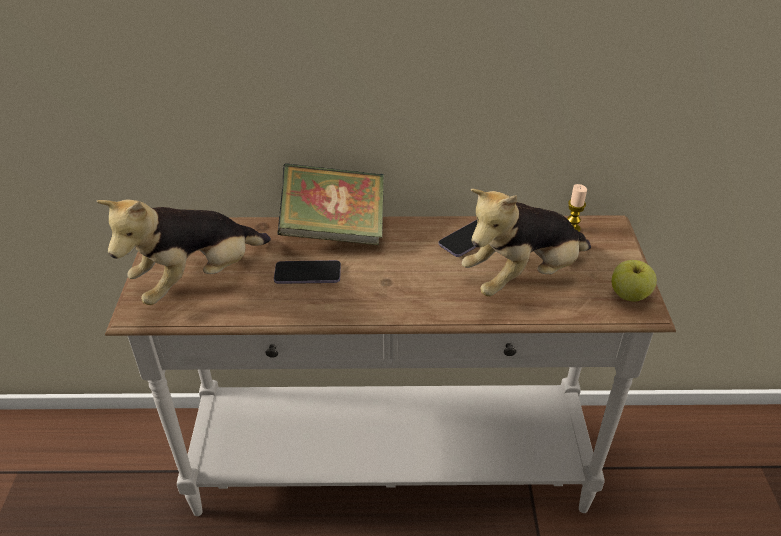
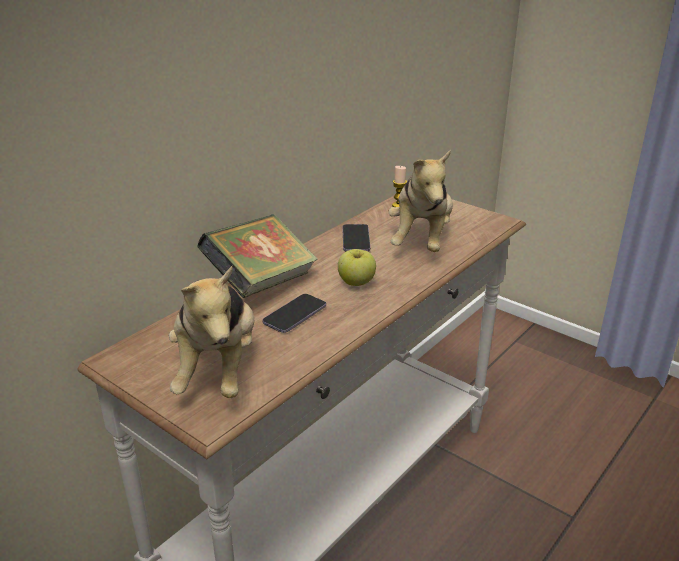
camera: 50 degrees left, 10 degrees down
apple [612,260,657,301] -> apple moved to [338,249,376,286]

